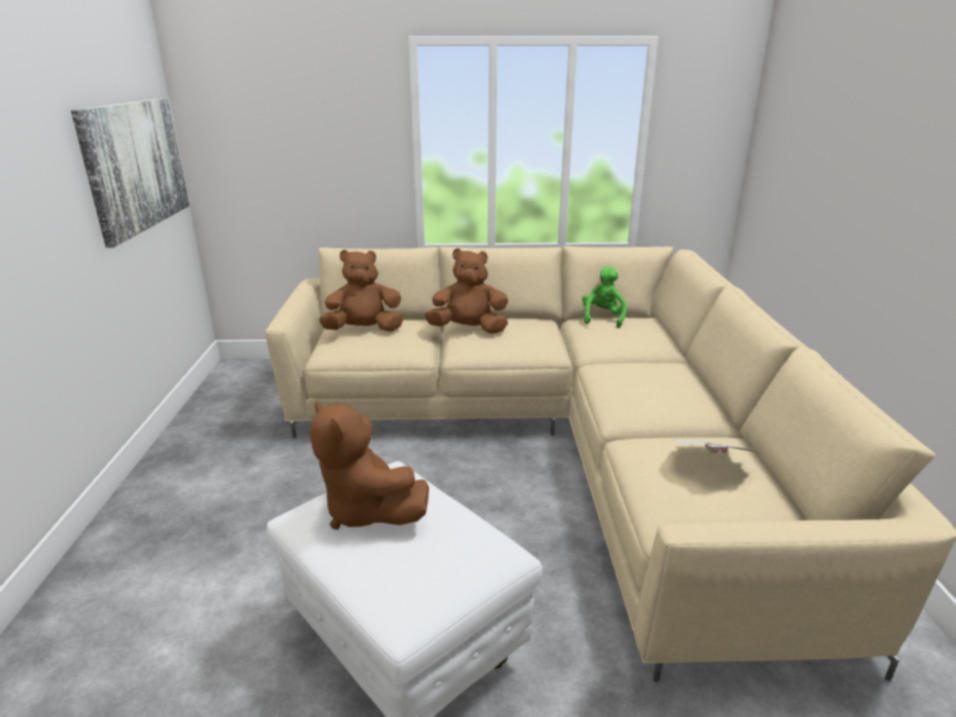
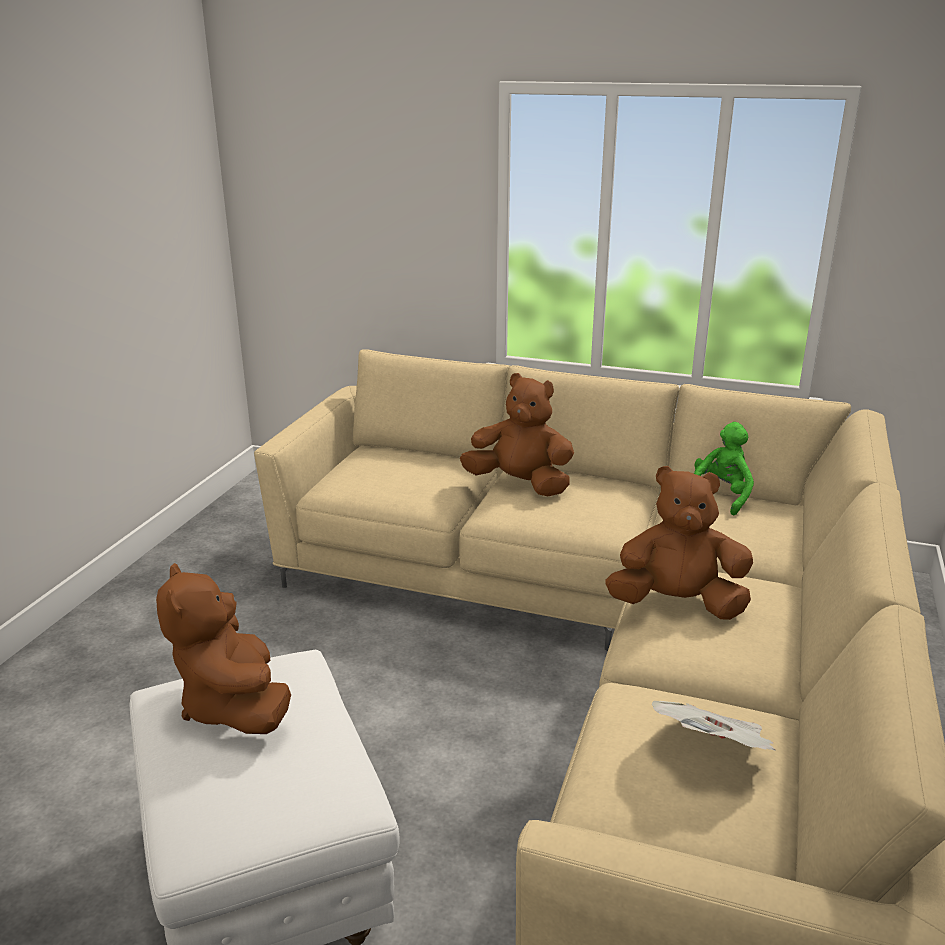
camera: 20 degrees right, 0 degrees up
picture [71,98,190,248] -> none
brown plush toy [319,250,403,331] -> brown plush toy moved to [605,466,753,620]

